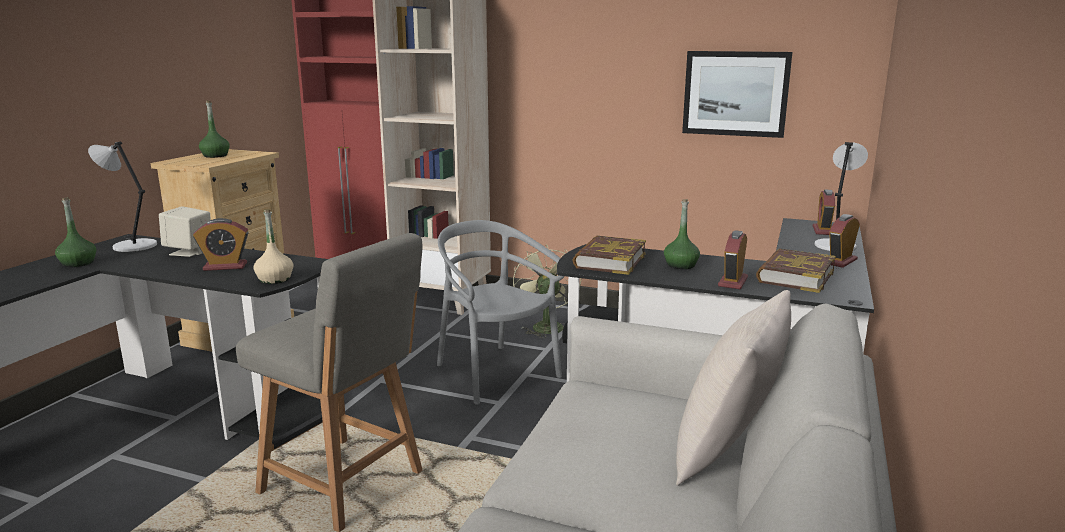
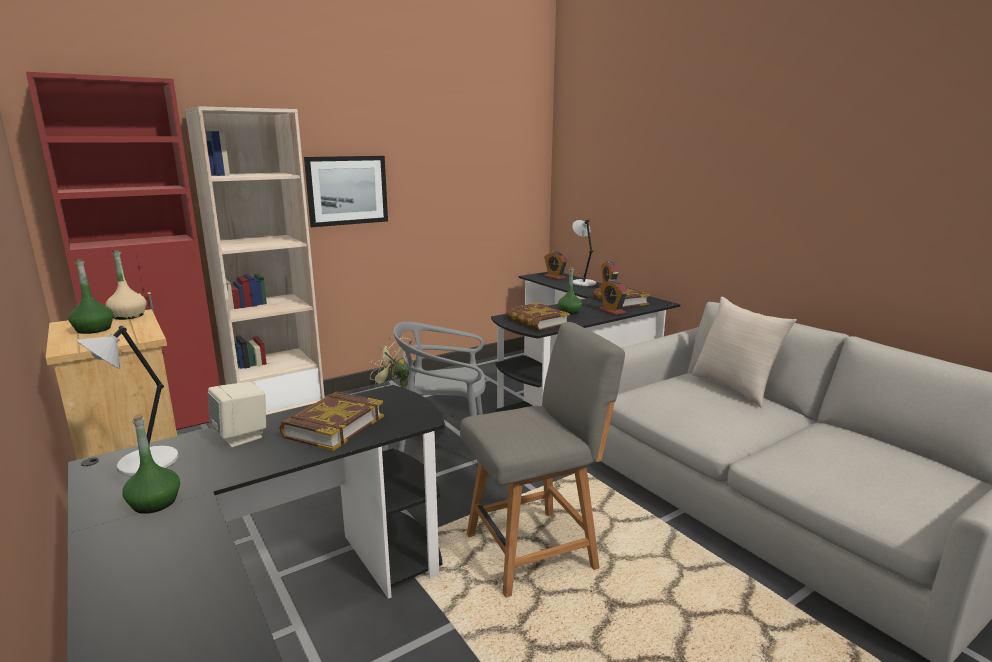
camera: 55 degrees left, 0 degrees up
alarm clock [193,218,249,271] -> book [280,392,384,451]
beige bottle [253,210,294,284] -> beige bottle moved to [105,250,147,320]
picture [682,51,792,138] -> picture moved to [304,156,388,227]

